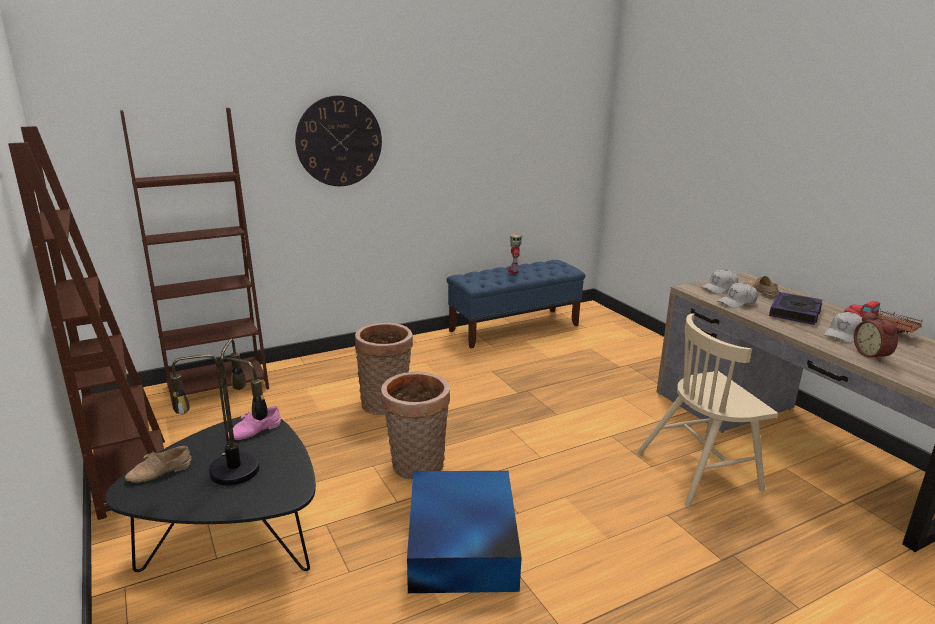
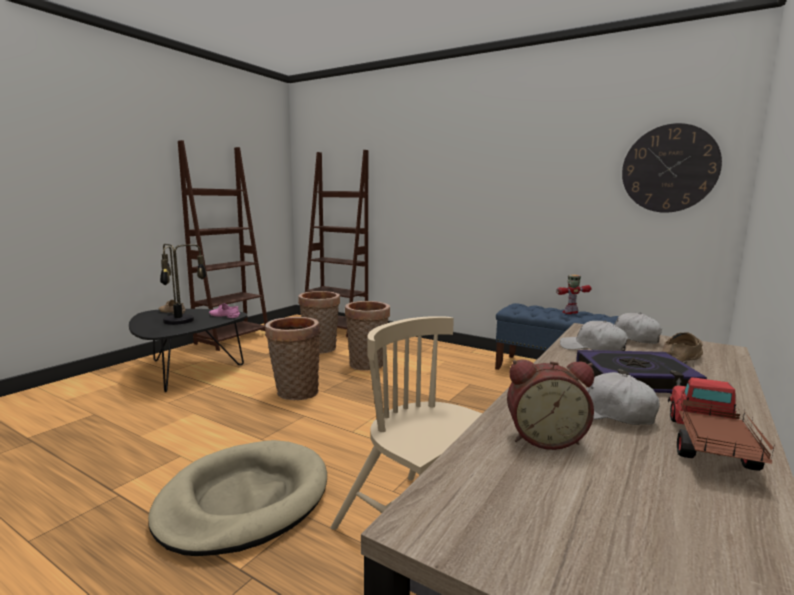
camera: 60 degrees right, 10 degrees down
wall clock [295,95,382,186] -> wall clock moved to [622,123,722,213]
blue storage box [407,471,522,593] -> none
alarm clock [854,311,898,362] -> alarm clock turned 135 degrees counterclockwise [507,359,594,450]
none -> beige dog bed [148,440,327,556]
none -> basket [298,291,340,354]

